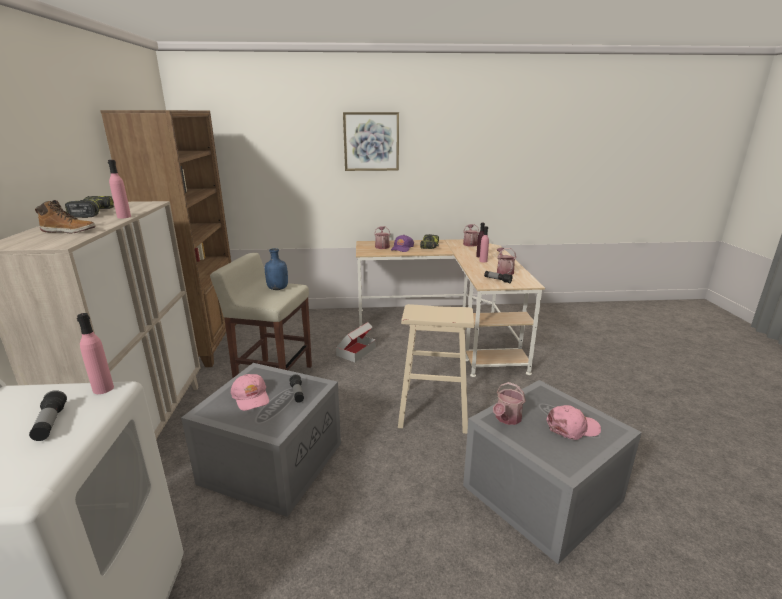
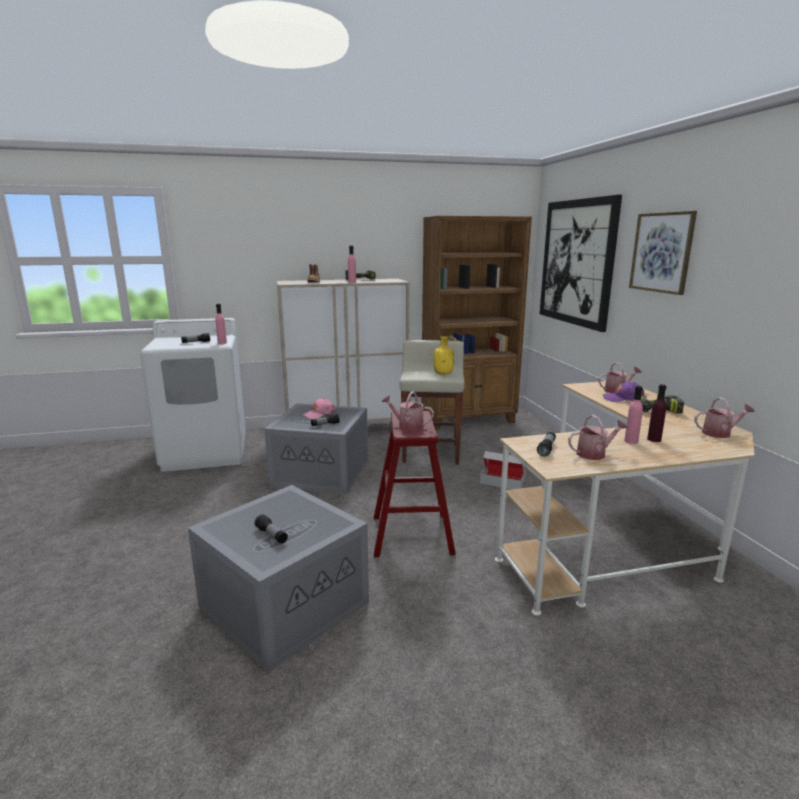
camera: 80 degrees right, 5 degrees down
blue bottle [265,248,288,290] -> yellow bottle [434,336,454,375]
beige stool [398,304,474,434] -> red stool [374,411,456,557]
watering can [493,382,526,425] -> watering can moved to [381,391,434,430]
pink cap [546,405,601,440] -> flashlight [254,514,288,544]
none -> picture [540,195,622,332]

